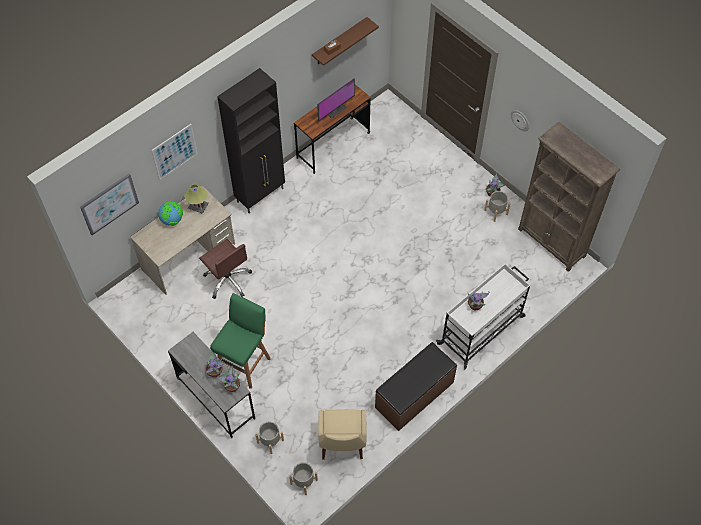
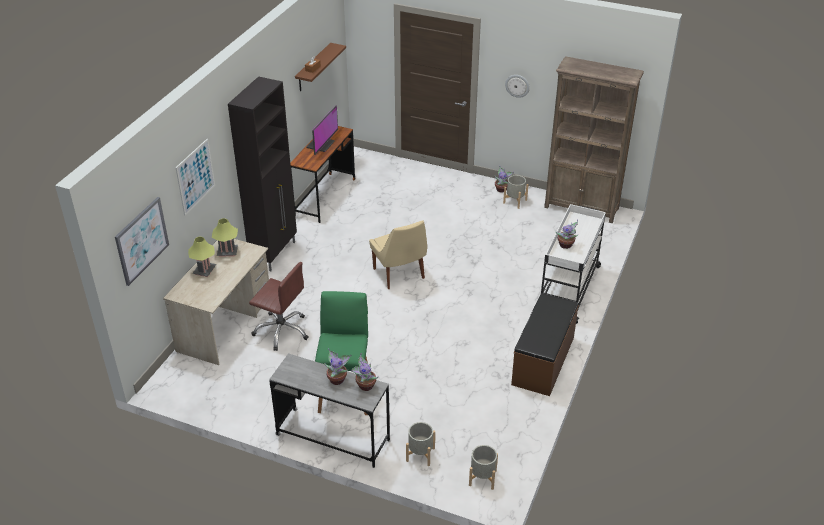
camera: 25 degrees left, 20 degrees down
globe [158,201,183,226] -> table lamp [188,237,216,277]
beige chair [318,409,367,460] -> beige chair moved to [369,220,427,289]

